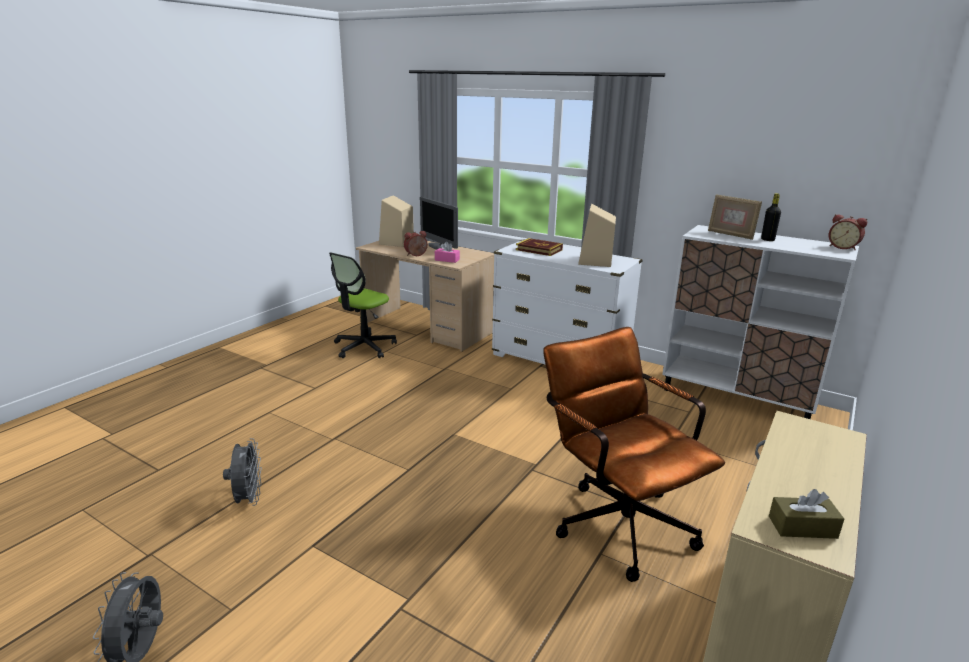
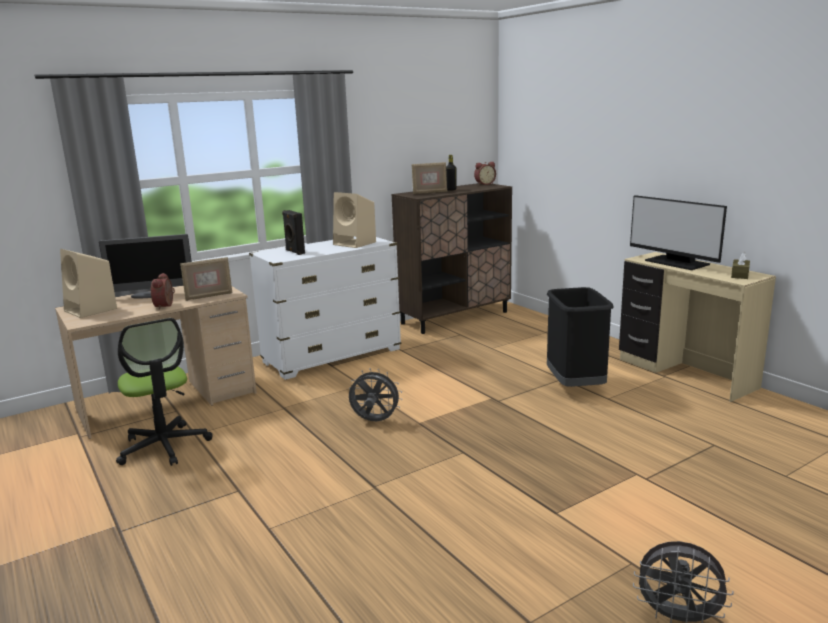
camera: 65 degrees left, 5 degrees down
grey fan [223,438,262,506] -> grey fan moved to [349,368,403,421]
pink tissue box [435,242,460,263] -> picture frame [180,257,233,301]
book [516,238,563,256] -> black speaker [282,210,305,255]
brown office chair [543,327,725,582] -> black trash can [547,287,613,387]
white cabinet [662,225,859,419] -> brown cabinet [392,183,512,334]
none -> monitor [630,195,727,270]

